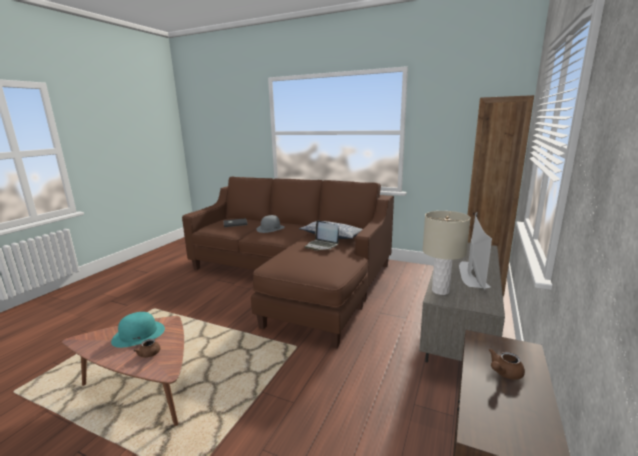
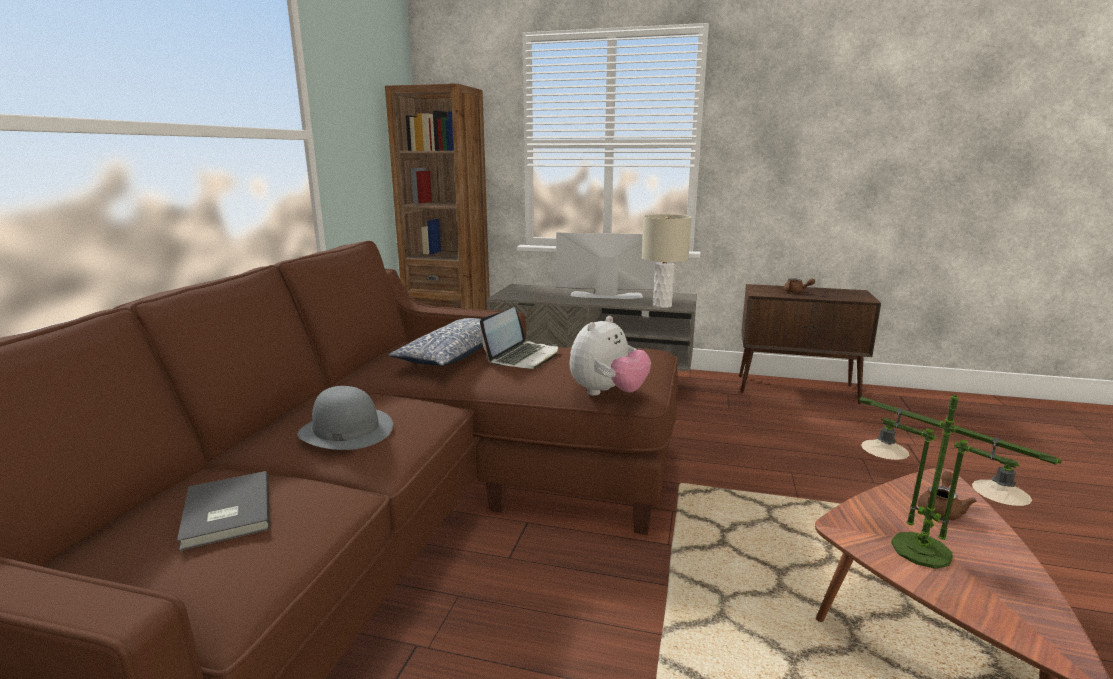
camera: 100 degrees left, 0 degrees up
turquoise hat [111,312,165,348] -> table lamp [859,394,1062,569]
none -> plush toy [570,316,651,396]

